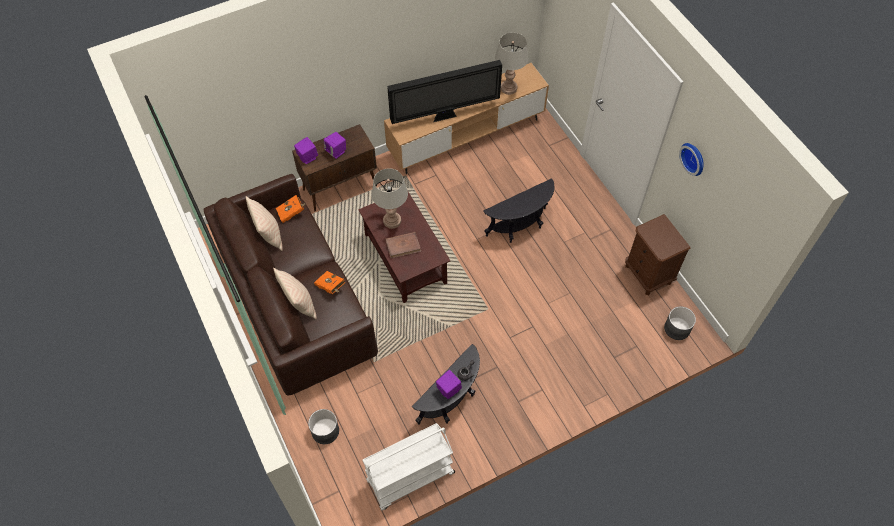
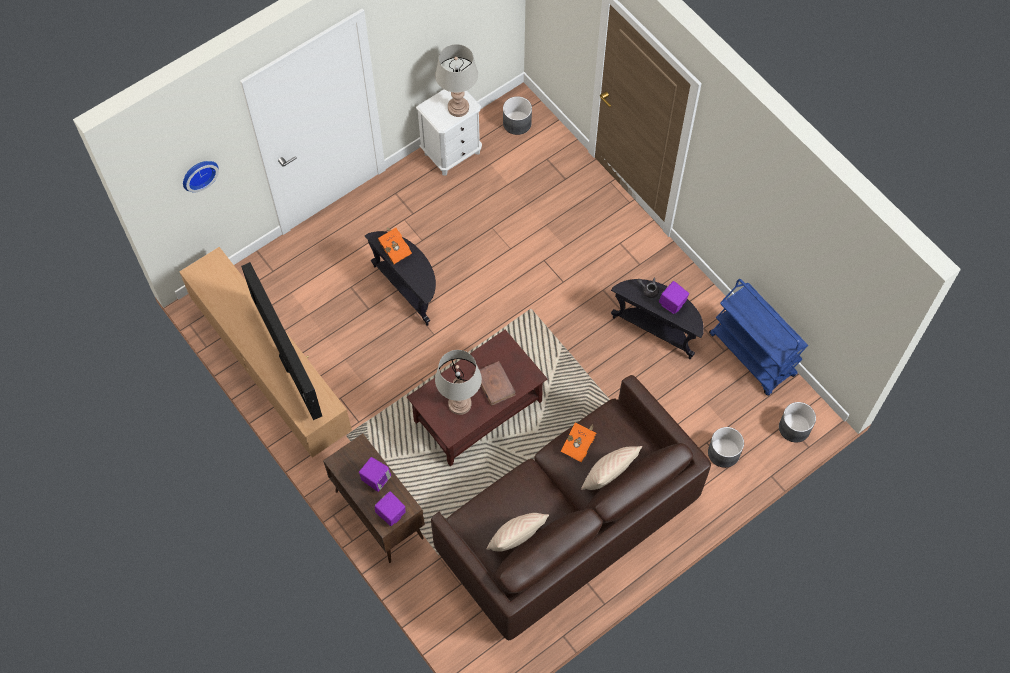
camera: 100 degrees left, 5 degrees up
orange book [276,195,306,223] -> orange book moved to [378,227,412,265]
white cart [363,423,455,510] -> blue cart [709,279,808,396]
grey table lamp [495,32,528,95] -> grey table lamp moved to [435,44,478,117]
brown nightstand [625,214,691,295] -> white nightstand [416,89,482,176]
wall clock [679,143,704,176] -> wall clock moved to [183,161,219,192]
none -> grey planter [779,402,816,442]

